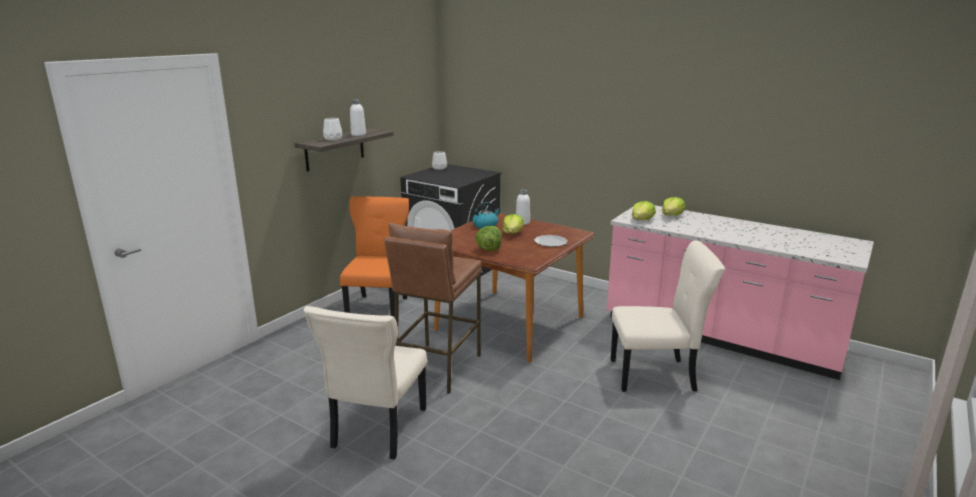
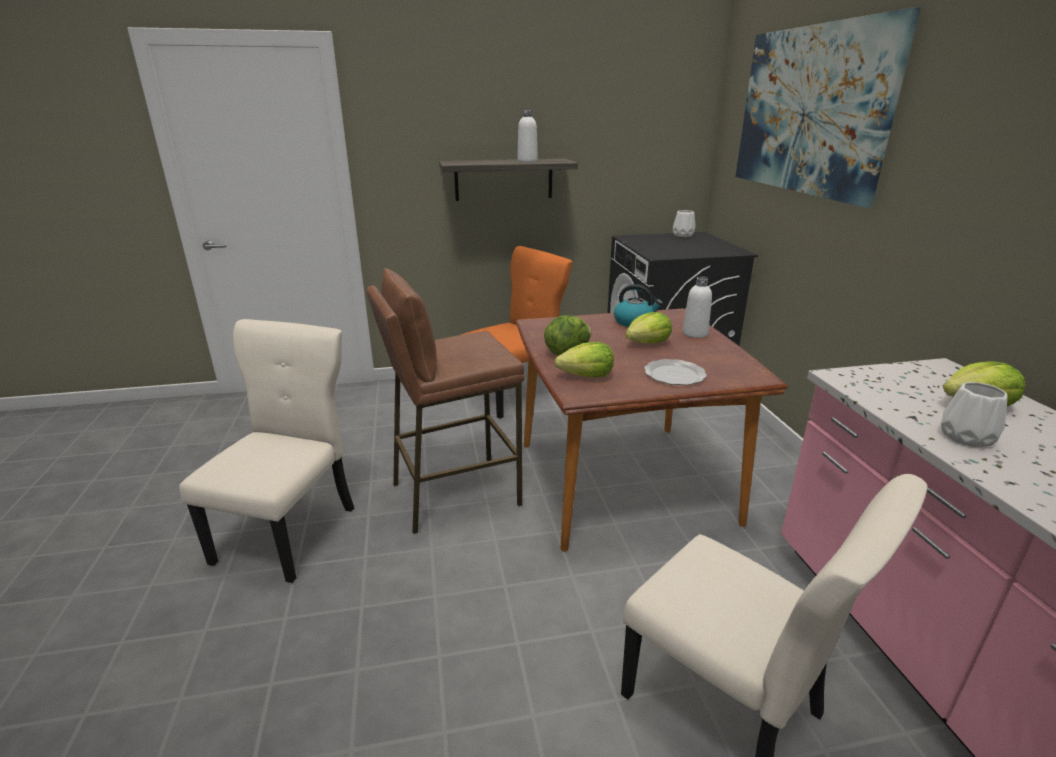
camera: 45 degrees right, 5 degrees up
beige chair [304,306,427,460] -> beige chair turned 135 degrees clockwise [179,319,354,583]
white vase [323,118,342,140] -> white vase moved to [941,382,1008,447]
lettuce [632,201,656,220] -> lettuce moved to [555,342,614,377]
none -> picture [736,7,921,207]

